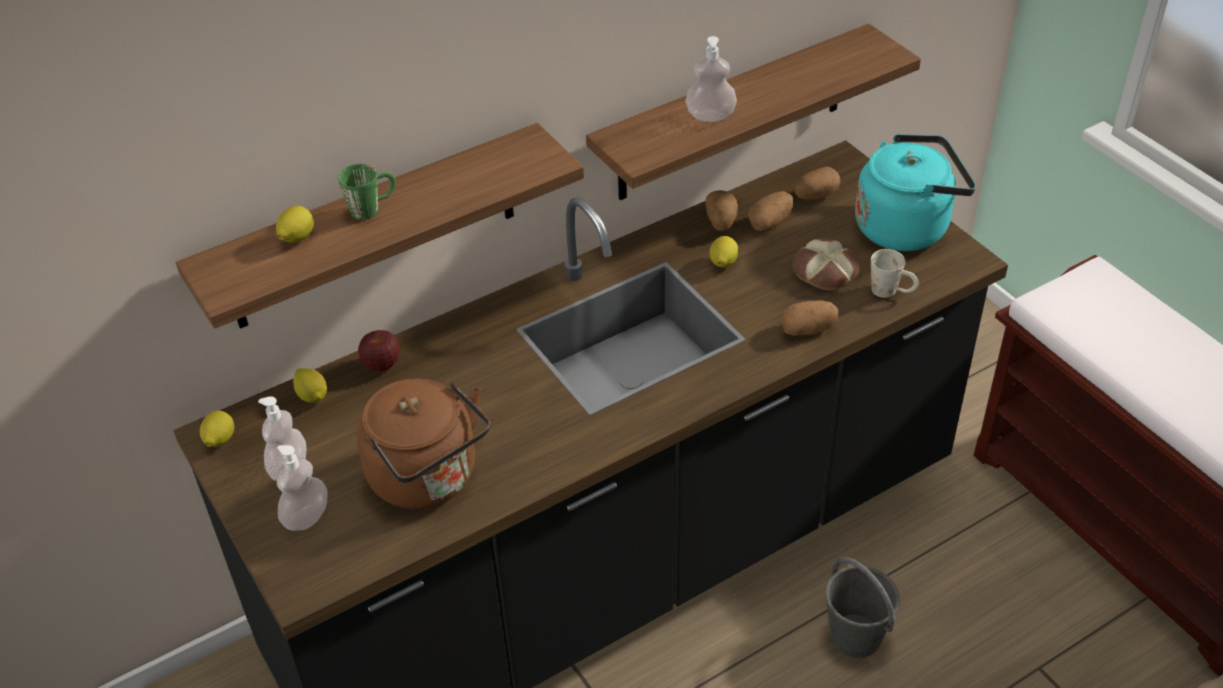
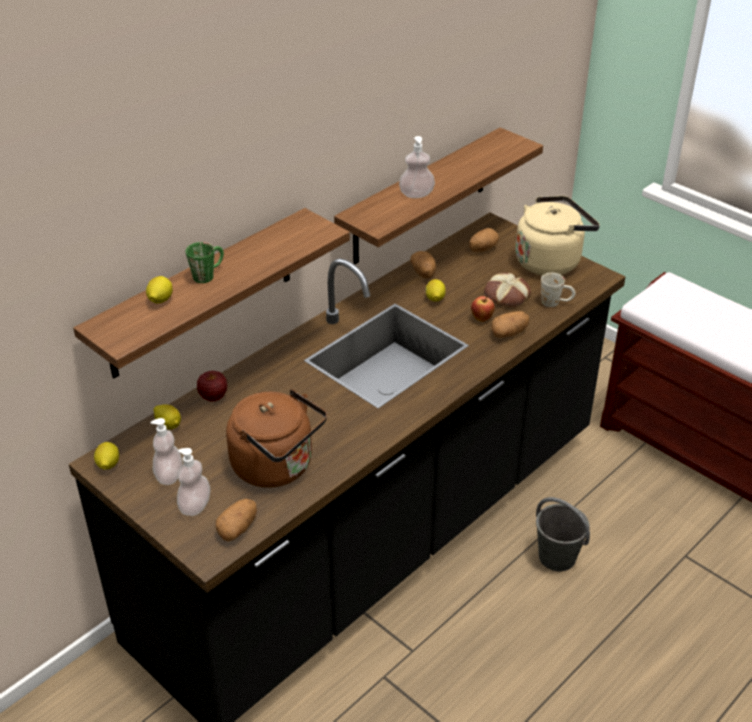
camera: 15 degrees left, 5 degrees down
potato [748,191,793,231] -> potato moved to [216,499,257,541]
turquoise kettle [855,134,976,251] -> beige kettle [515,196,600,276]
none -> apple [471,296,495,322]

